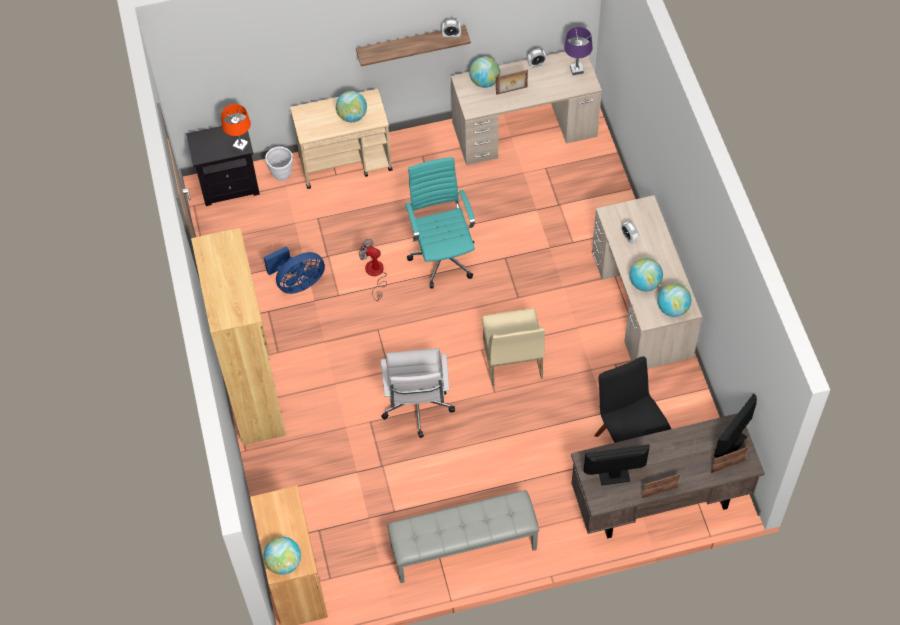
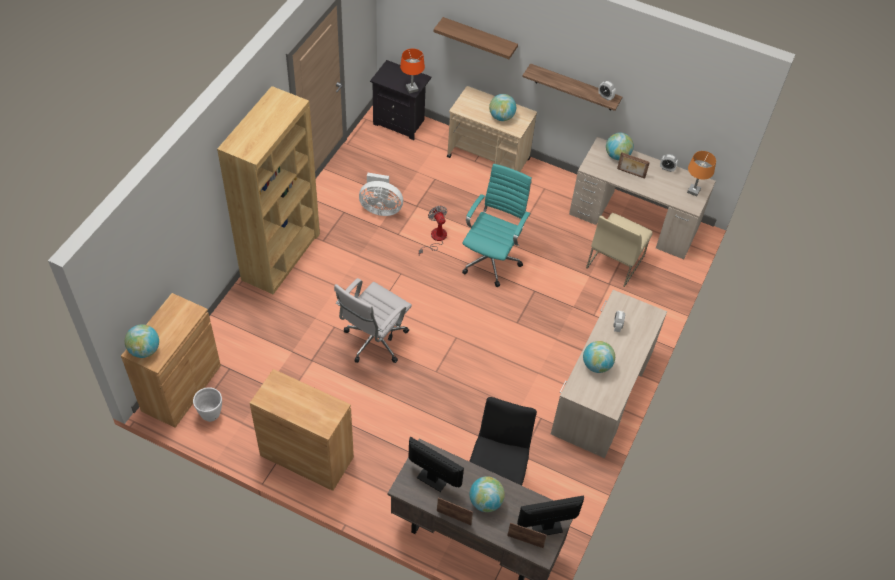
camera: 35 degrees right, 5 degrees down
blue fan [264,246,325,294] -> white fan [359,173,403,216]
white planter [265,147,293,181] -> white planter moved to [193,387,222,422]
grey bench [387,490,539,583] -> brown cabinet [250,369,354,491]
beige chair [482,308,545,386] -> beige chair moved to [586,213,652,287]
purple table lamp [564,27,592,75] -> orange table lamp [687,151,716,197]
globe [658,283,691,317] -> globe moved to [469,476,505,512]
none -> shelf [434,17,518,59]

